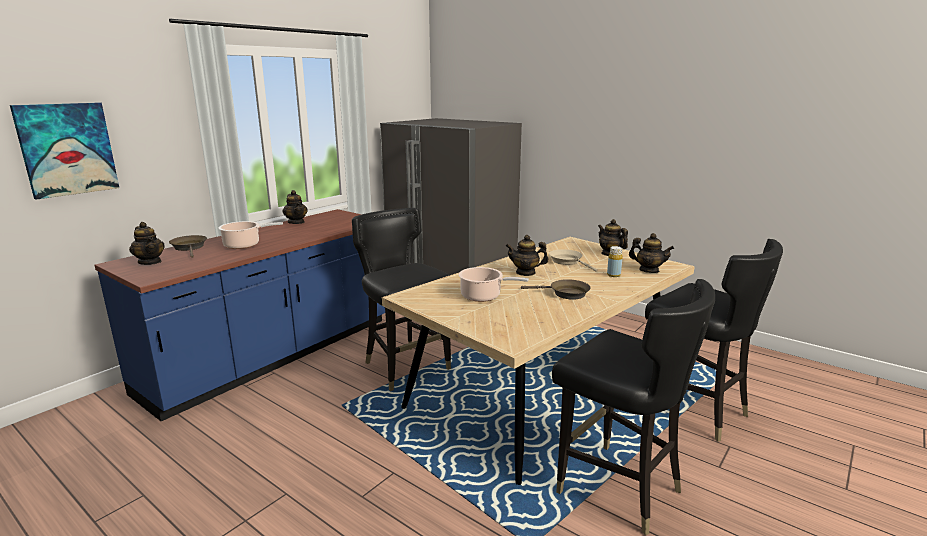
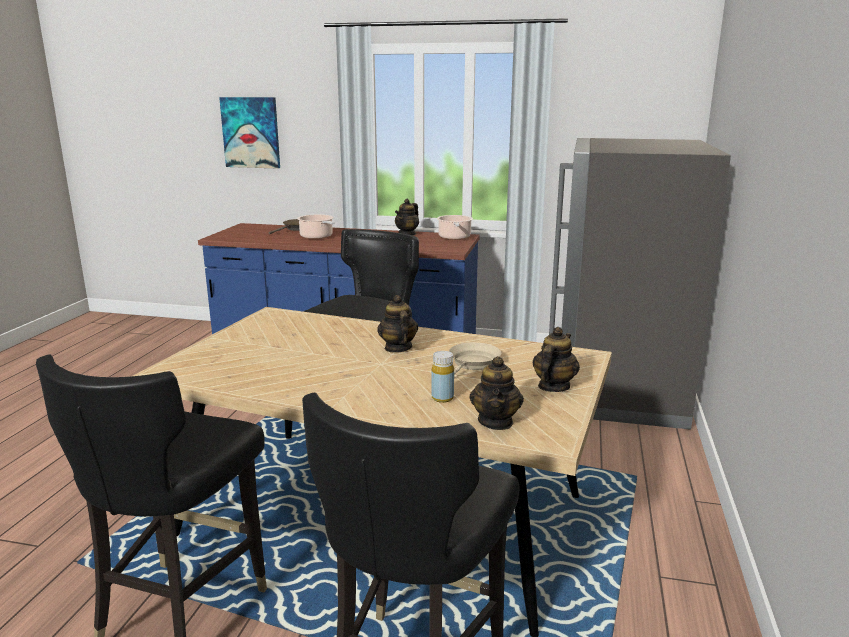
camera: 65 degrees right, 0 degrees up
teapot [129,222,165,265] -> none
cooking pot [459,267,529,302] -> cooking pot moved to [437,215,473,240]
brown frying pan [521,279,591,300] -> none

